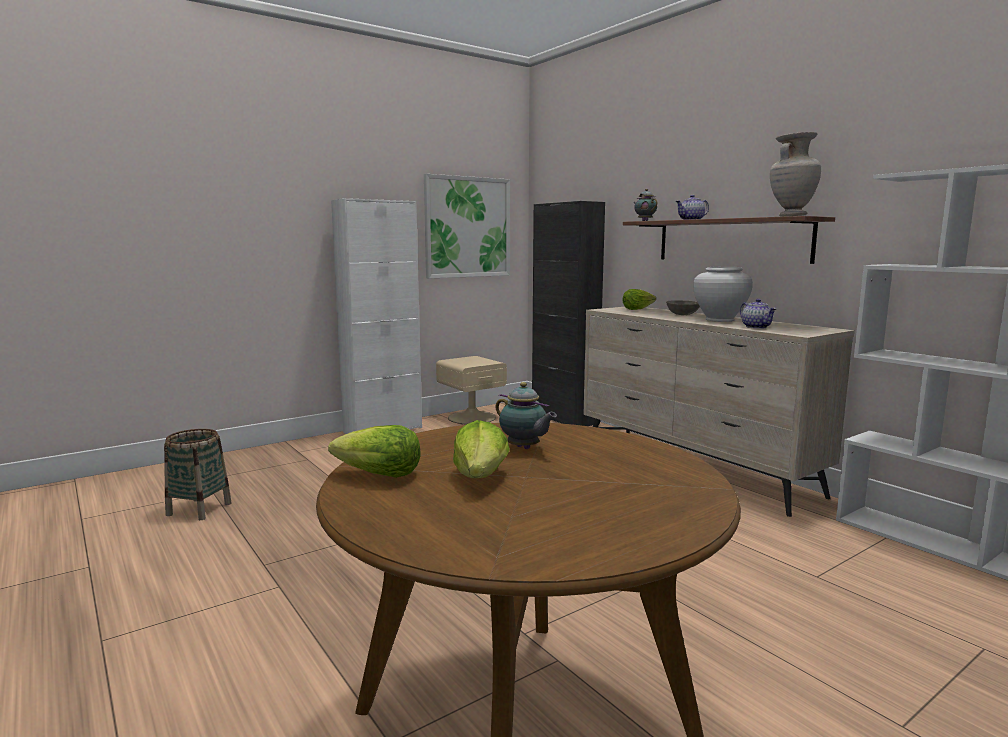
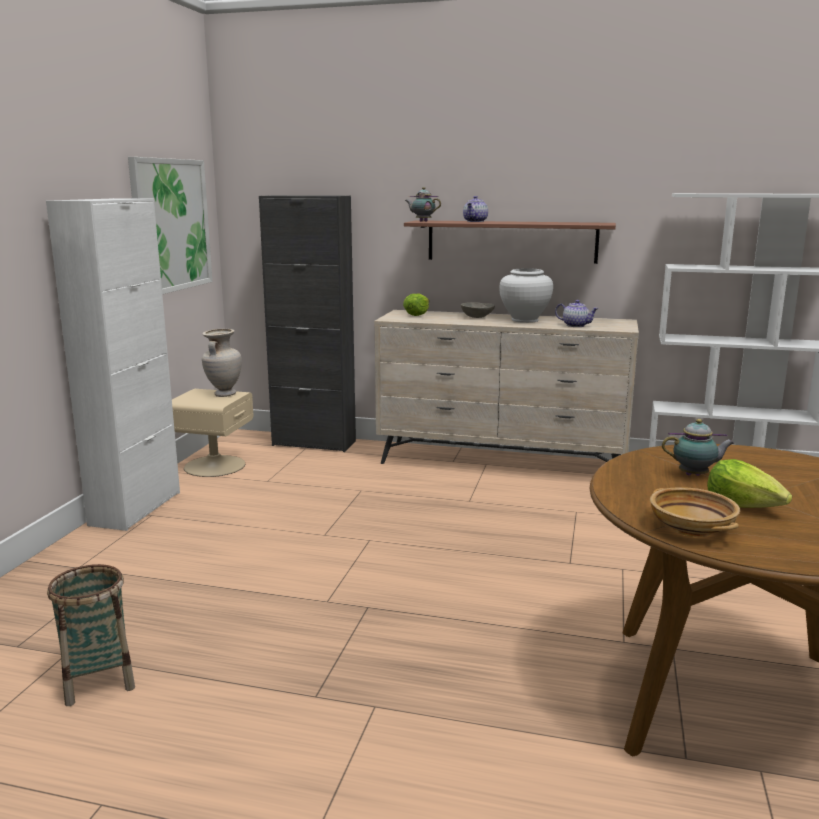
camera: 40 degrees left, 5 degrees up
lettuce [328,425,421,478] -> beige bowl [650,487,740,537]
beige vase [770,132,821,217] -> beige vase moved to [202,329,242,397]

